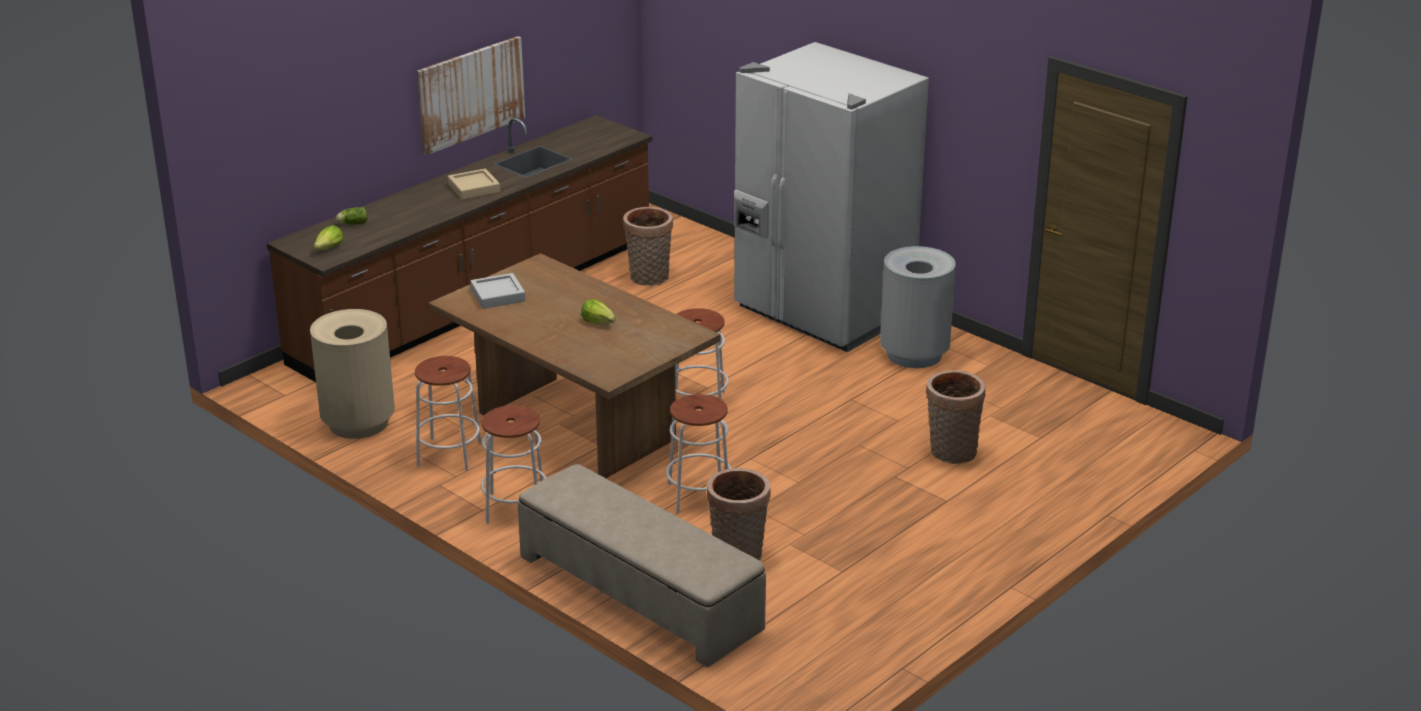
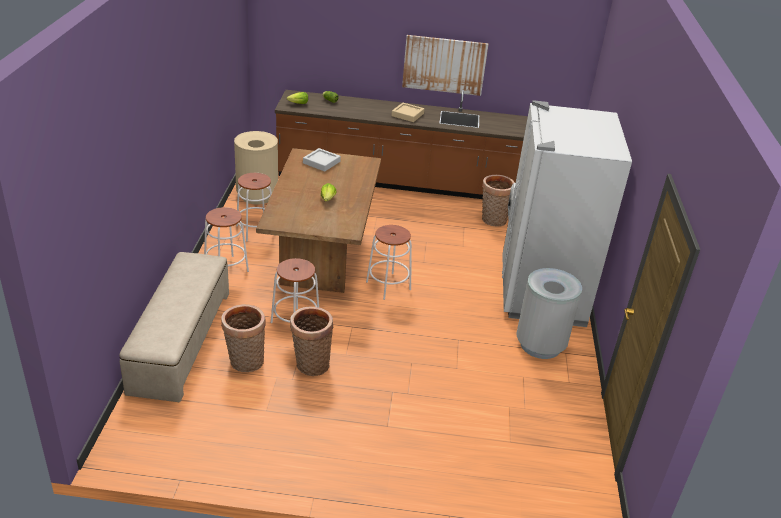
camera: 50 degrees right, 5 degrees up
basket [926,370,985,464] -> basket moved to [290,307,333,376]

